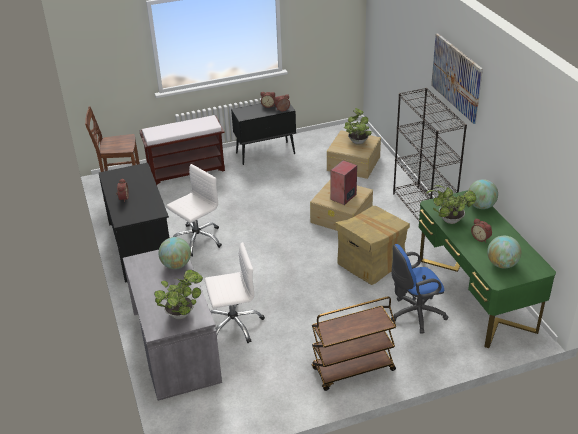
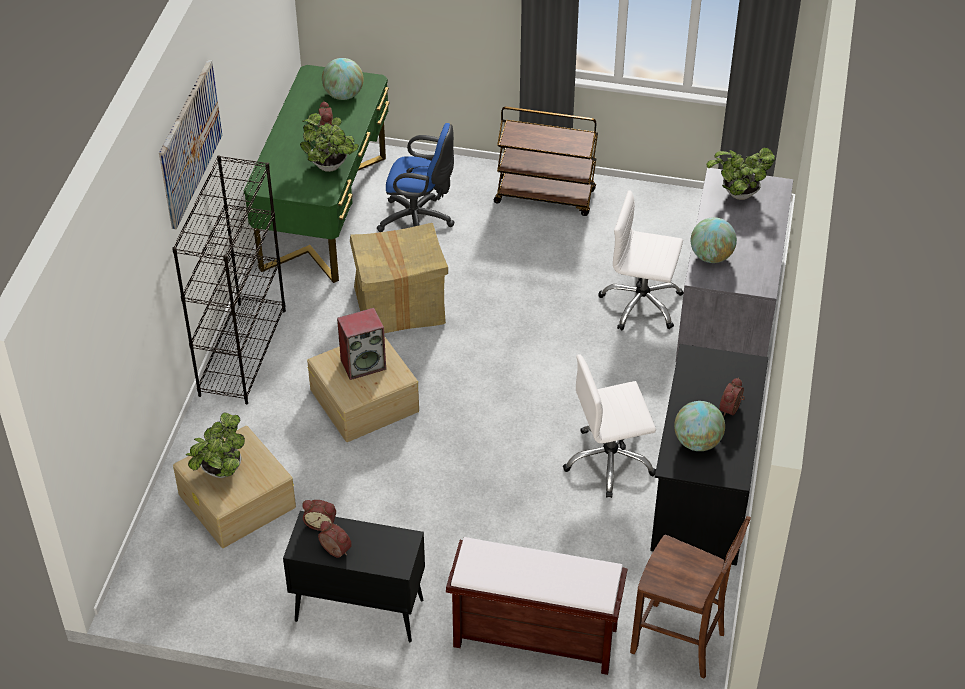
camera: 150 degrees left, 10 degrees up
globe [468,179,498,209] -> globe moved to [674,401,725,451]

